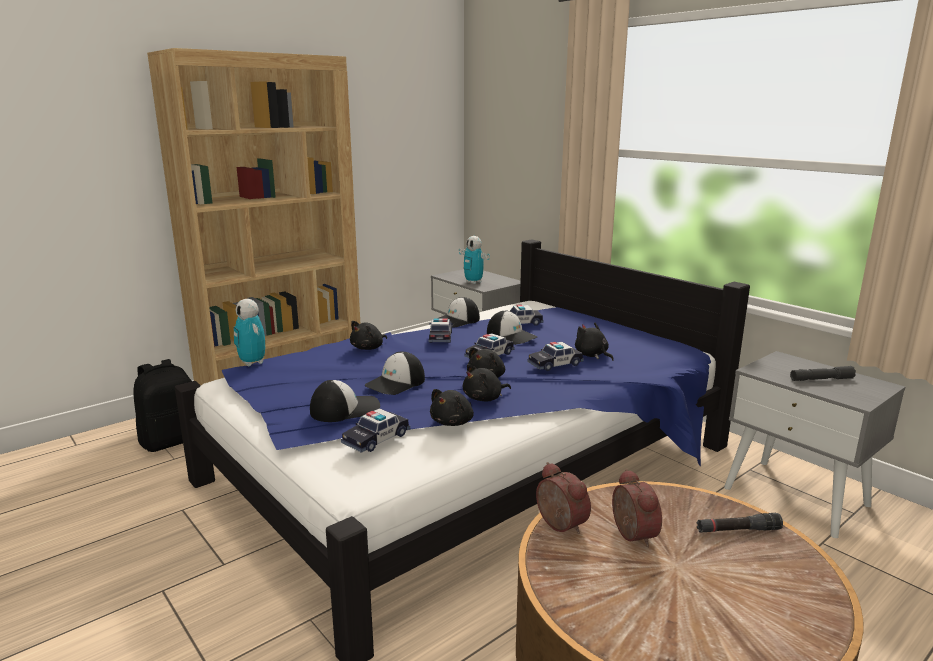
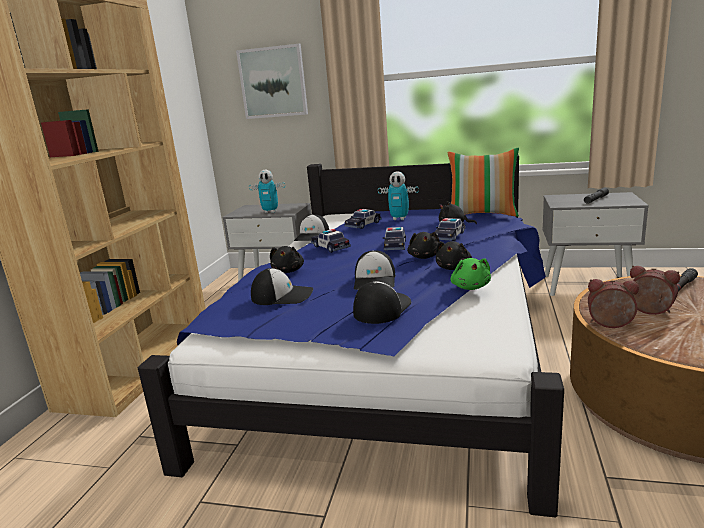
camera: 35 degrees left, 0 degrees up
black backpack [133,359,192,452] -> none
toy robot [234,299,265,366] -> toy robot moved to [378,171,419,220]
toy car [341,408,410,453] -> none
black plush toy [430,389,474,426] -> green plush toy [451,258,491,290]
cap [487,311,537,345] -> cap moved to [251,268,313,305]
none -> picture [236,44,308,119]
none -> pillow [447,148,519,217]

